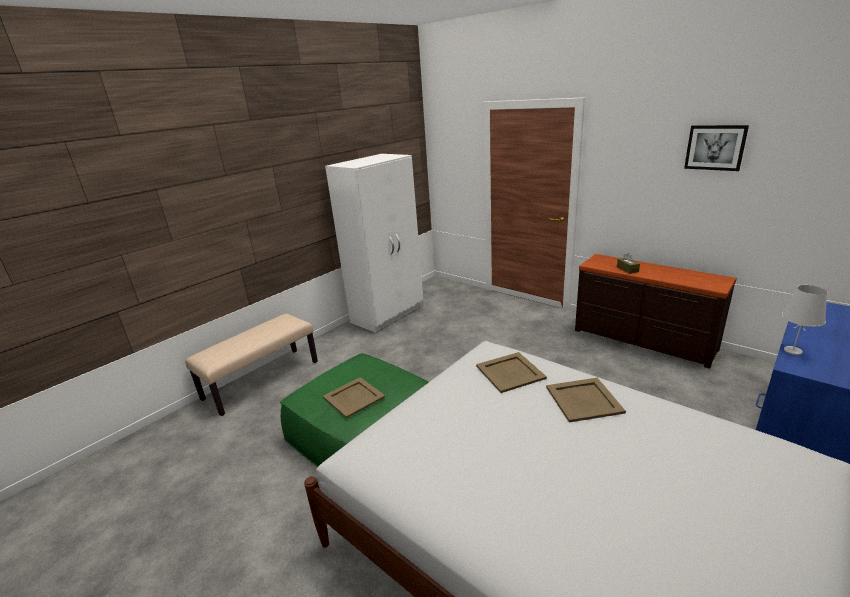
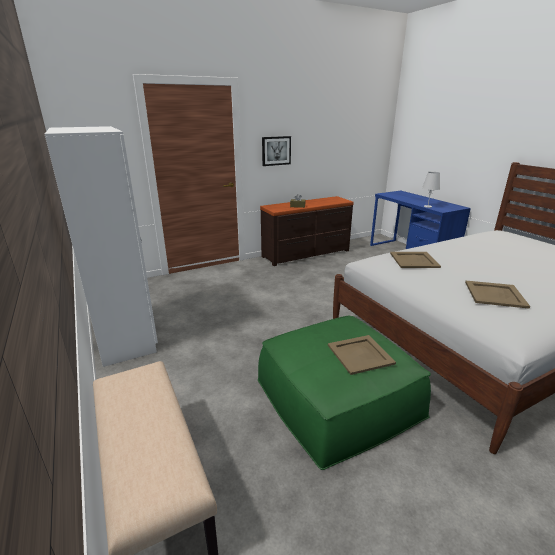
camera: 70 degrees left, 0 degrees up
beige tray [546,378,626,422] -> beige tray moved to [465,281,530,309]
picture [684,125,749,171] -> picture moved to [262,136,291,166]

